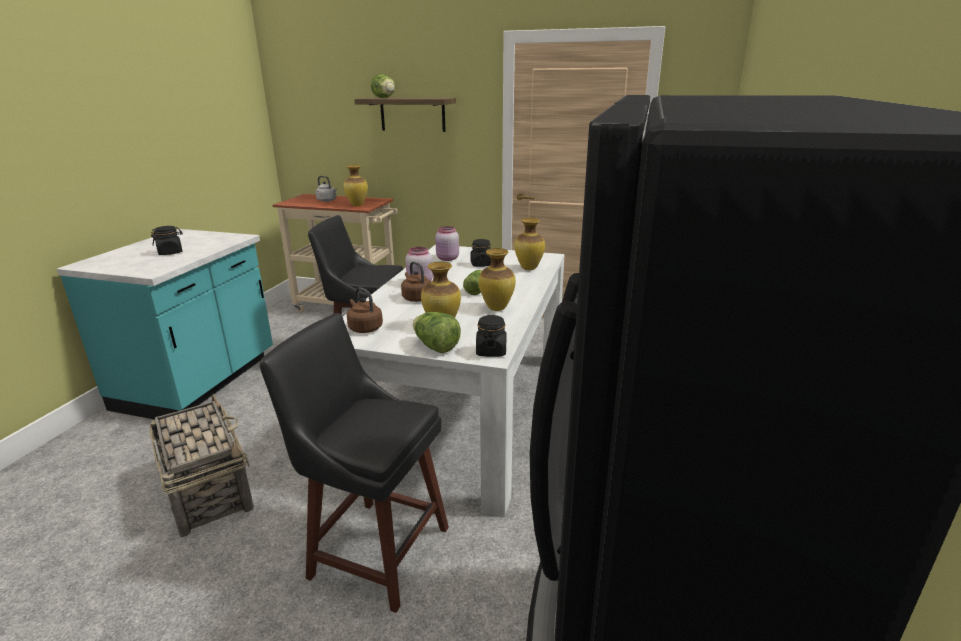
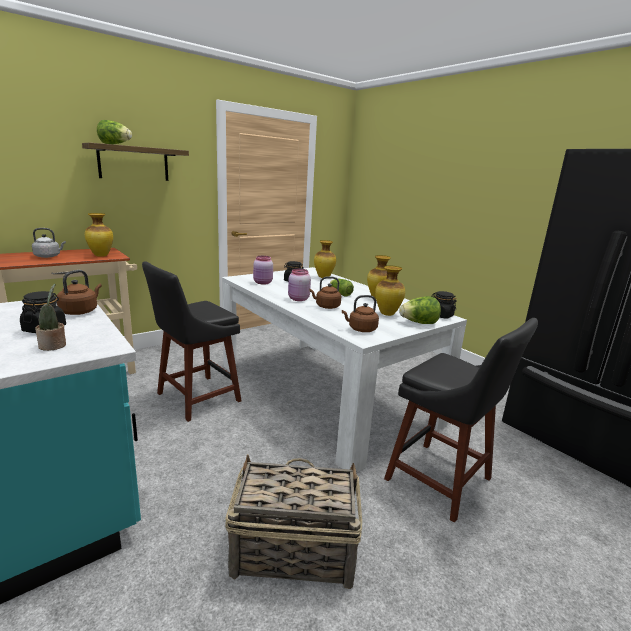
camera: 55 degrees left, 5 degrees down
black chair [260,313,449,613] -> black chair turned 105 degrees counterclockwise [384,318,538,523]
none -> potted plant [35,284,66,351]
none -> brown kettle [56,270,102,315]

